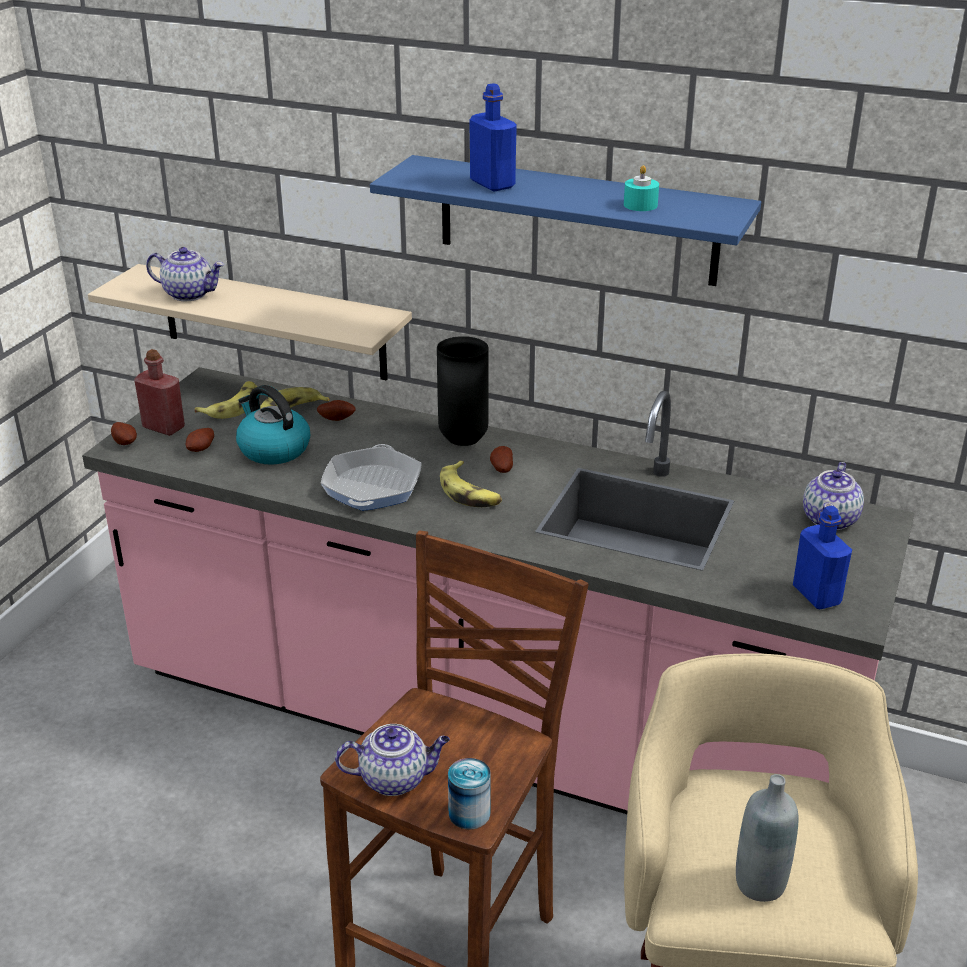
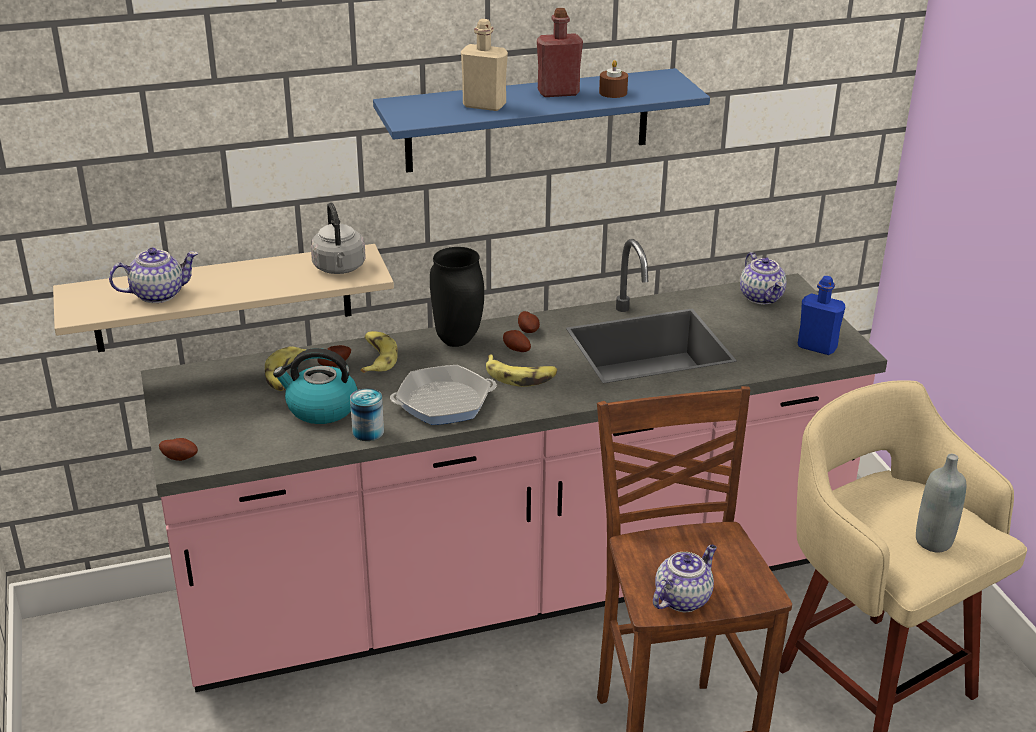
camera: 40 degrees left, 0 degrees up
red bottle [134,349,185,436] -> red bottle moved to [537,8,583,97]
potato [186,428,214,452] -> potato moved to [518,311,540,333]
banana [195,381,257,419] -> banana moved to [360,331,398,373]
frying pan [321,444,422,511] -> frying pan turned 105 degrees clockwise [390,365,497,425]
can [448,758,491,830] -> can moved to [350,388,384,441]
blue bottle [469,83,517,191] -> beige bottle [461,19,508,111]
turquoise candle [624,165,659,211] -> brown candle [599,60,628,98]
none -> grey kettle [311,202,366,274]

